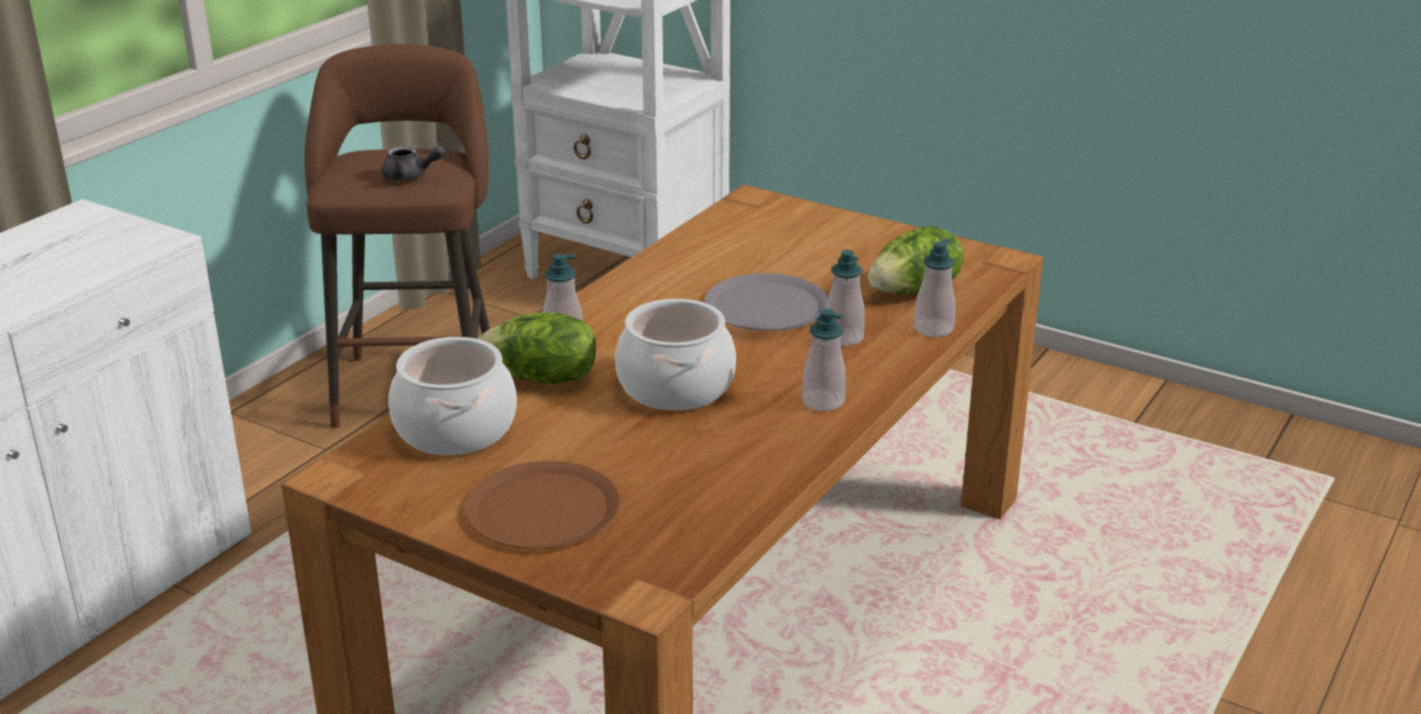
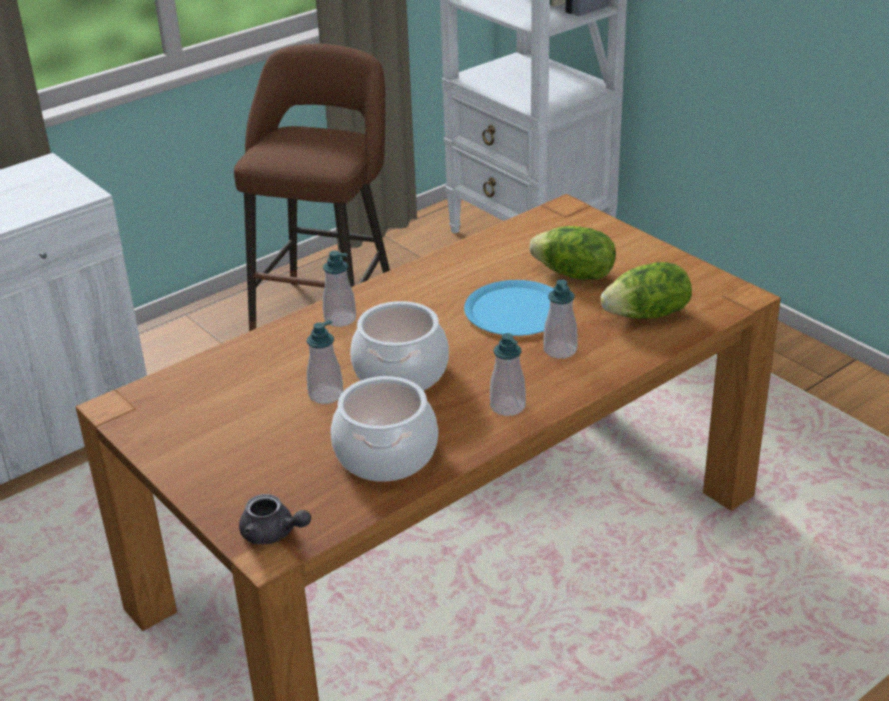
camera: 20 degrees right, 5 degrees up
grey teapot [382,145,445,181] -> grey teapot moved to [239,494,311,544]
cooking pot [388,337,517,455] -> cooking pot moved to [331,376,438,482]
brown plate [464,461,620,549] -> none
lettuce [478,313,596,384] -> lettuce moved to [529,226,616,280]
grey plate [705,273,828,331] -> blue plate [464,280,554,336]
soap dispenser [914,238,955,337] -> soap dispenser moved to [307,320,343,404]

